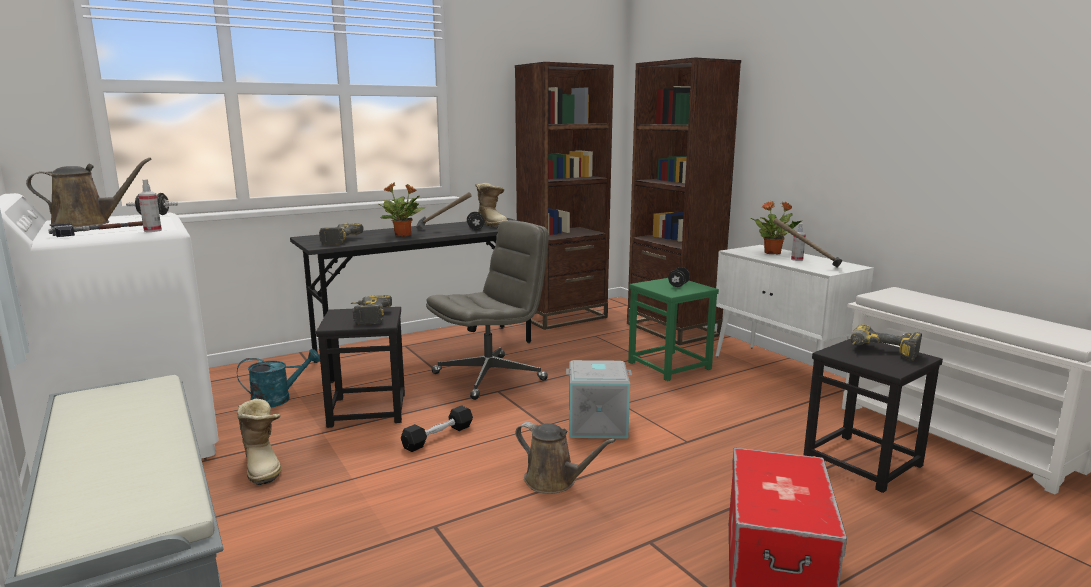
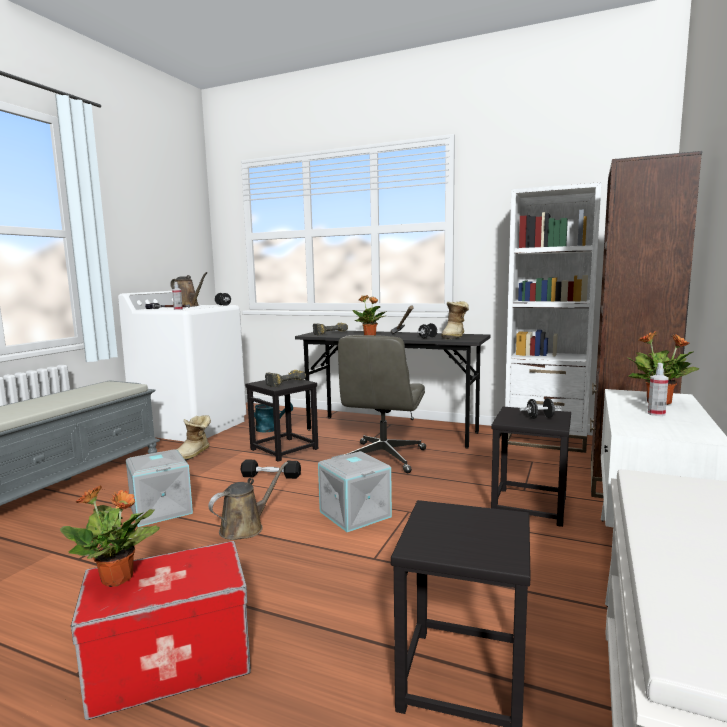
camera: 55 degrees right, 5 degrees down
grey office chair [426,220,549,400] -> grey office chair turned 90 degrees clockwise [338,335,426,473]
brown bookcase [515,62,614,330] -> white bookcase [505,182,601,453]
brown watering can [515,422,616,494] -> brown watering can turned 135 degrees counterclockwise [208,462,288,540]
green stool [628,278,719,381] -> black stool [491,406,571,527]
hammer [773,218,842,268] -> none
power drill [850,325,922,361] -> none
none -> potted plant [60,485,160,587]
none -> grey storage box [126,449,193,527]

